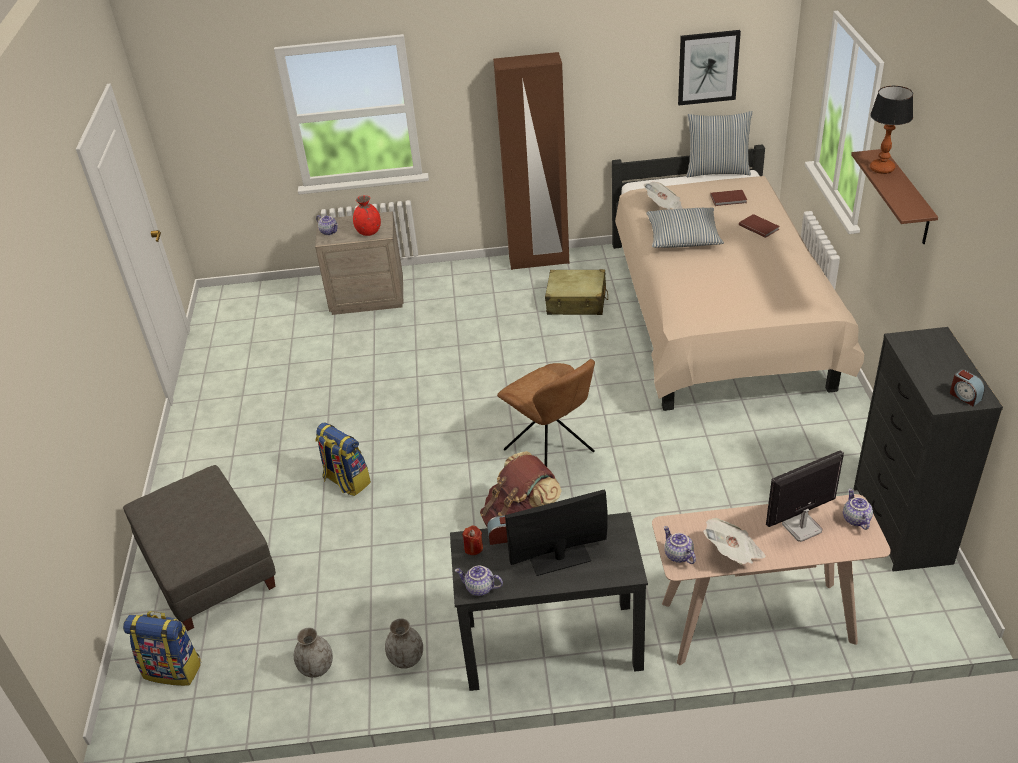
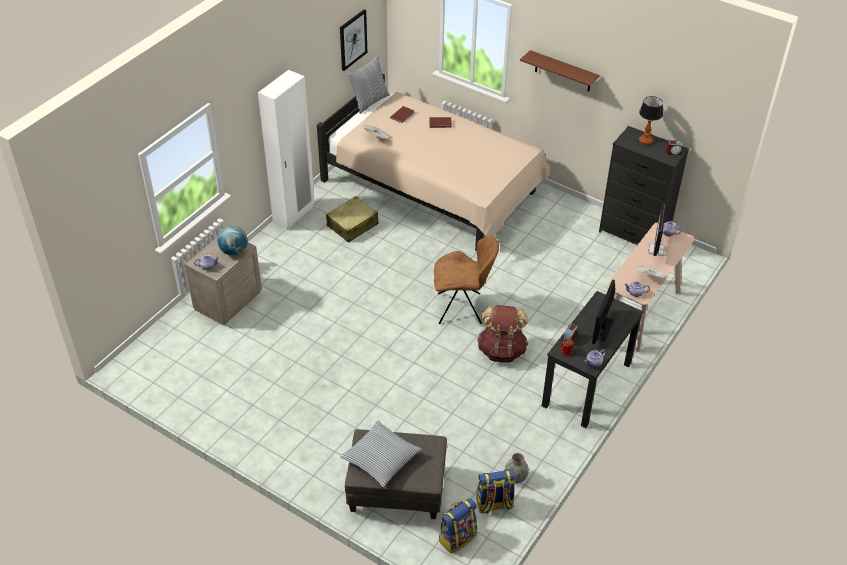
camera: 55 degrees left, 5 degrees up
backpack [316,422,371,496] -> backpack moved to [477,469,516,514]
red vase [353,195,381,236] -> globe [217,226,248,256]
grey vase [385,618,423,669] -> none
brown wardrobe [493,52,569,270] -> white wardrobe [258,70,315,230]
pillow [646,208,724,248] -> pillow moved to [340,420,422,487]
table lamp [870,86,913,174] -> table lamp moved to [639,96,663,145]

